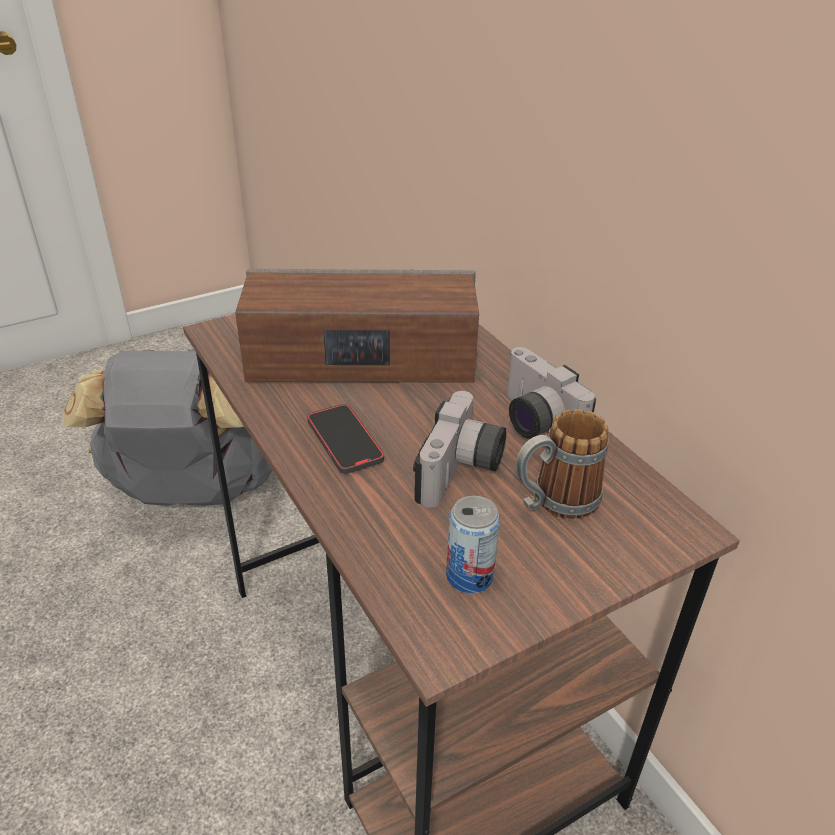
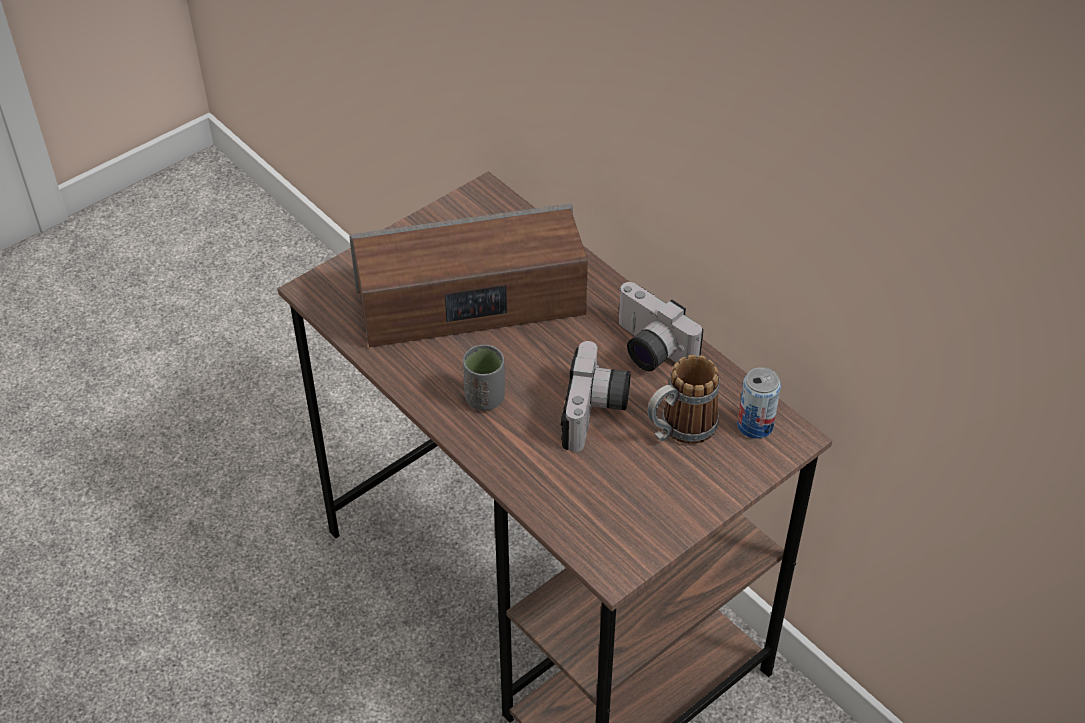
camera: 10 degrees left, 10 degrees up
grey backpack [62,348,273,506] -> none
phone [307,404,384,474] -> grey cup [463,345,505,410]
can [446,495,500,593] -> can moved to [737,367,781,439]

